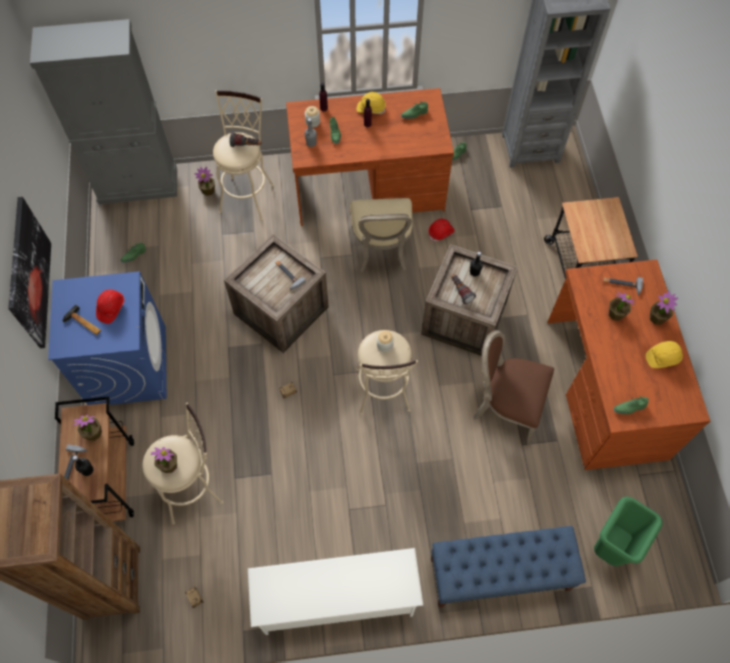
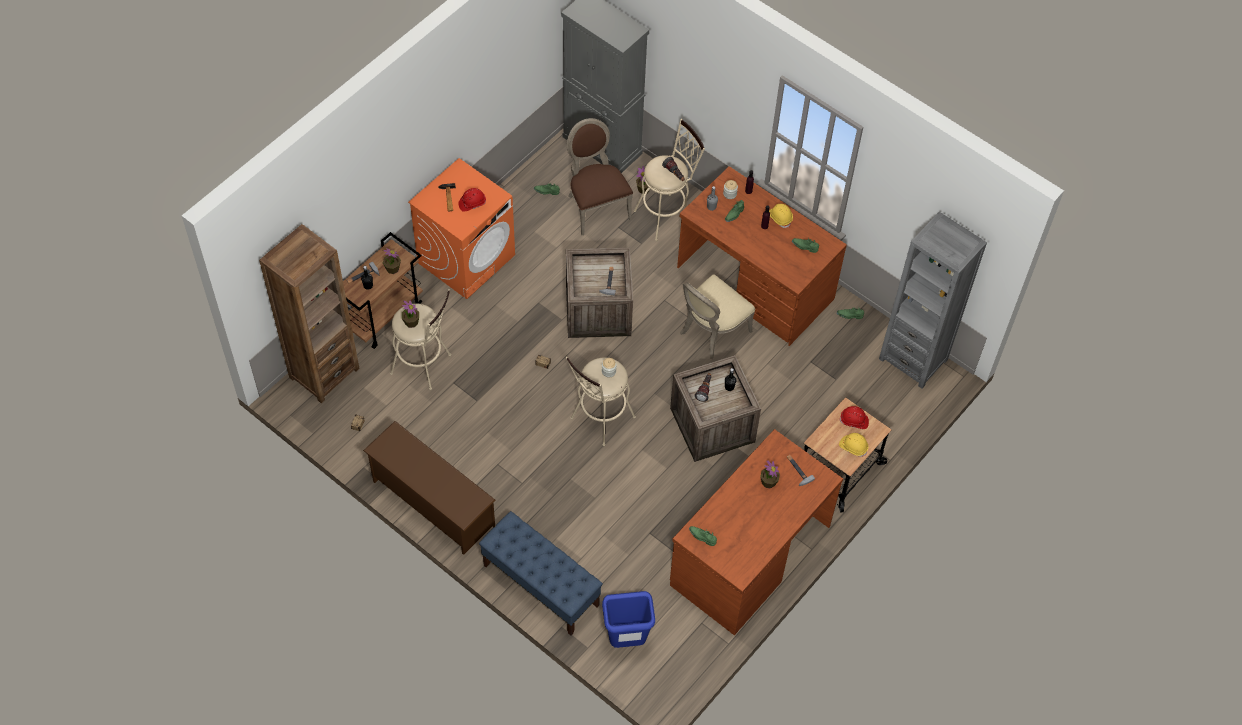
camera: 45 degrees right, 5 degrees down
picture [8,197,51,348] -> none
blue washing machine [48,271,167,405] -> orange washing machine [408,158,515,299]
white shoe rack [248,548,423,635] -> brown shoe rack [363,421,495,555]
red hard hat [429,219,454,241] -> red hard hat moved to [839,406,869,429]
brown chair [474,330,554,445] -> brown chair moved to [567,118,633,235]
green trash can [594,496,663,566] -> blue trash can [602,591,655,648]
yellow hard hat [646,341,683,368] -> yellow hard hat moved to [839,433,869,457]
potted plant [650,291,678,325] -> none

